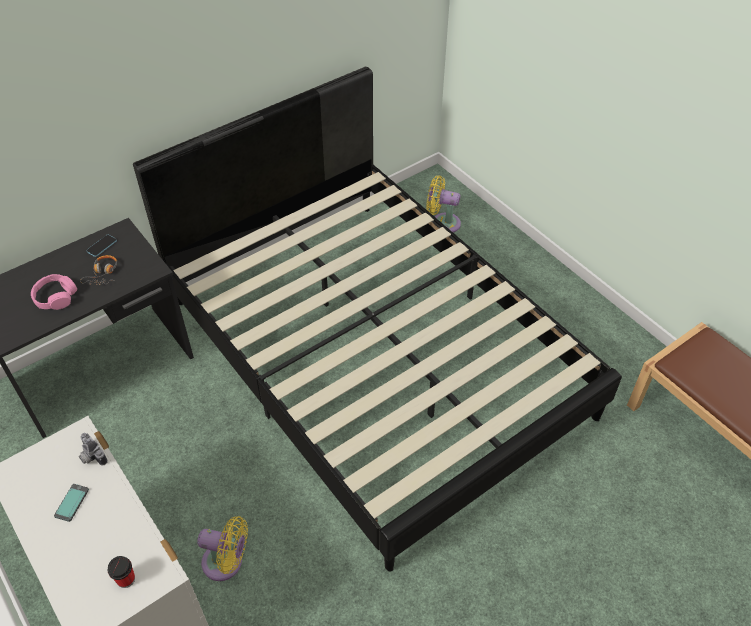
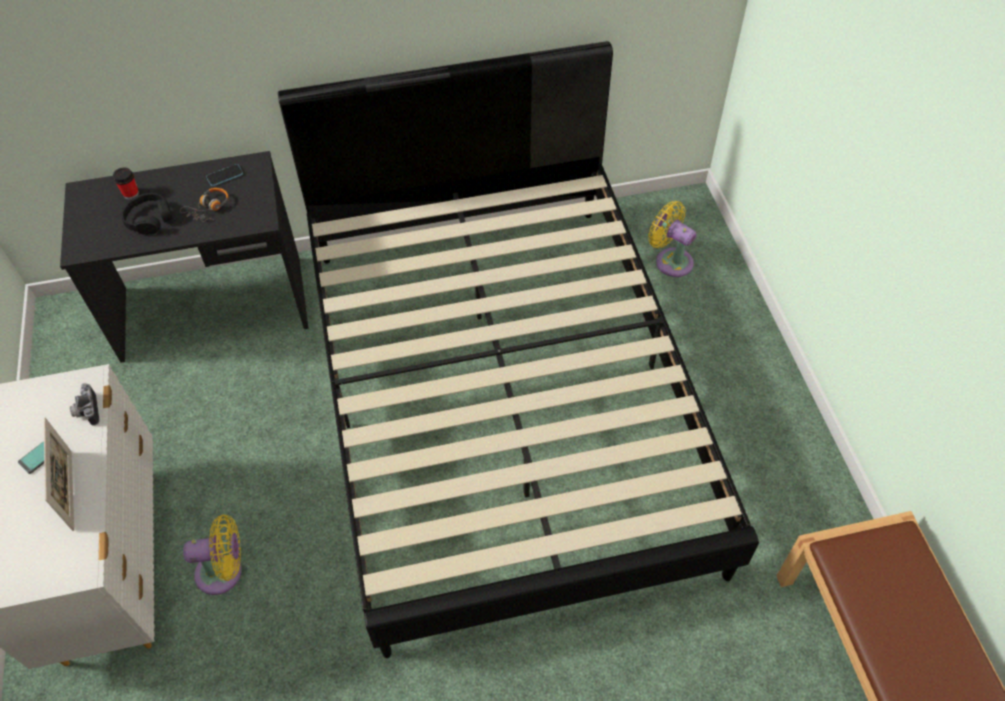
camera: 25 degrees right, 5 degrees up
pink headphones [31,274,77,310] -> black headphones [121,193,173,235]
cup [108,556,135,588] -> cup moved to [113,168,139,199]
yellow fan [197,516,248,581] -> yellow fan turned 45 degrees counterclockwise [183,515,242,595]
none -> picture frame [44,418,74,531]

